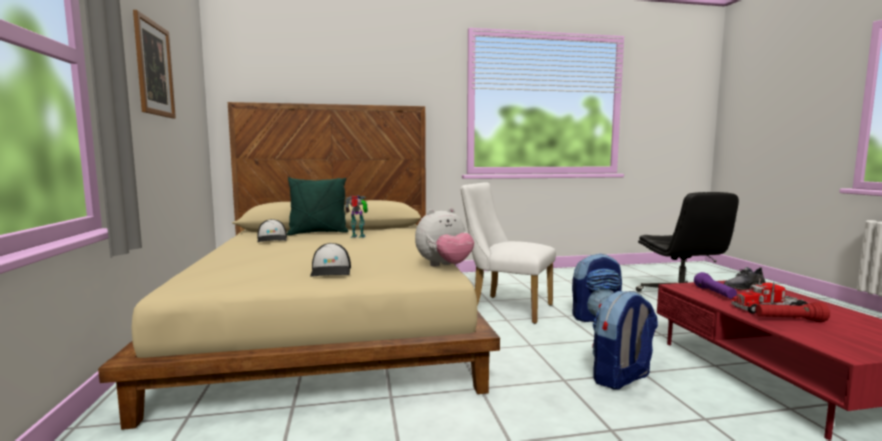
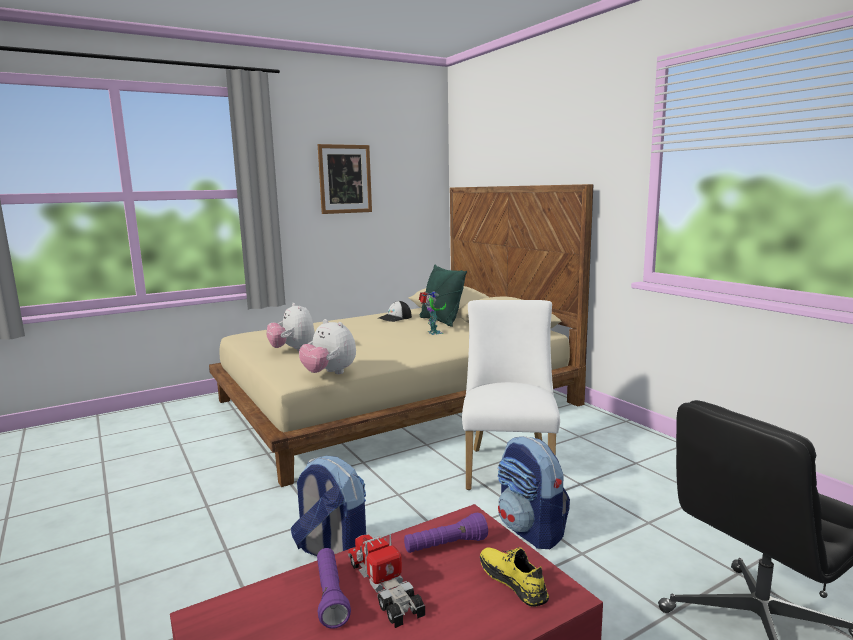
camera: 70 degrees right, 5 degrees up
cap [310,243,351,277] -> plush toy [267,303,315,351]
grey shoe [724,267,766,290] -> yellow shoe [480,547,549,607]
red flashlight [755,302,830,322] -> purple flashlight [317,548,351,629]

